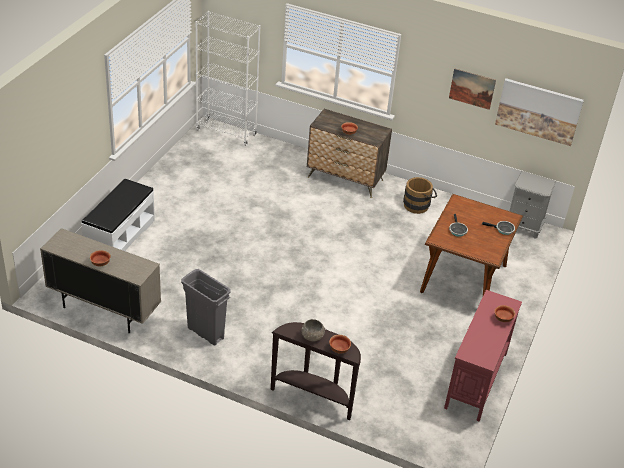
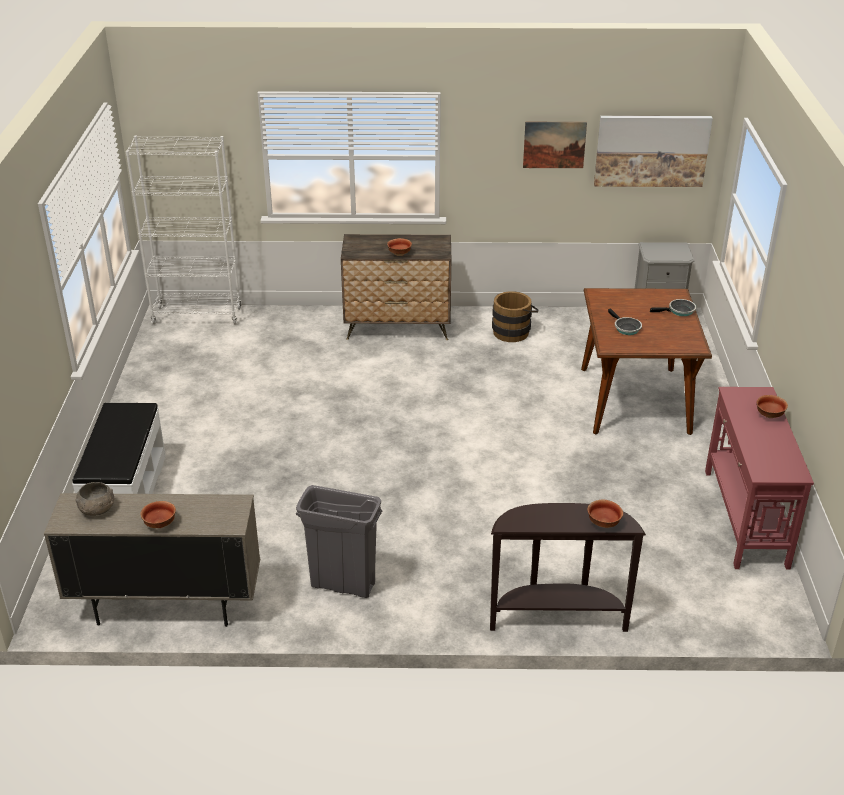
camera: 20 degrees left, 5 degrees down
grey bowl [301,319,325,341] -> grey bowl moved to [75,482,114,516]

